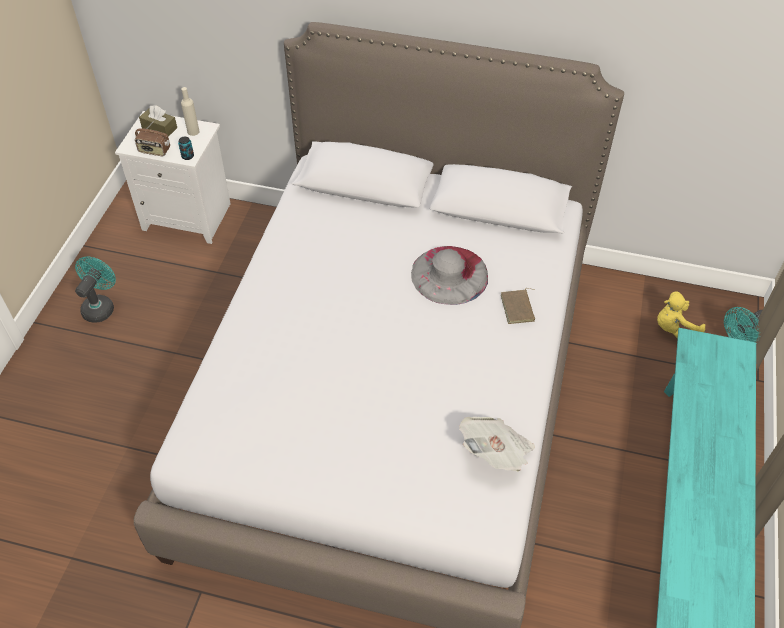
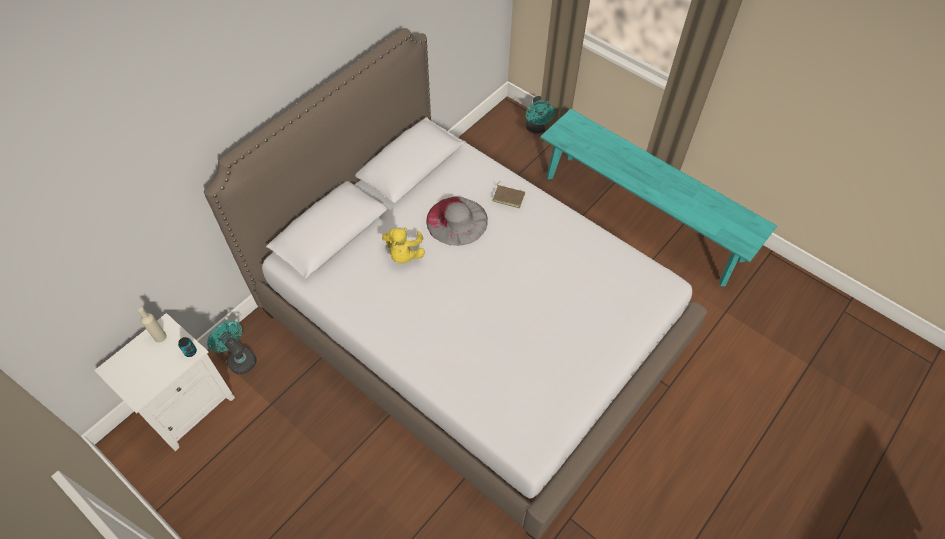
camera: 65 degrees left, 5 degrees up
turquoise fan [75,256,116,323] -> turquoise fan moved to [207,321,257,375]
radio [135,120,170,157] -> none
brown tissue box [139,105,177,137] -> none
newspaper [459,417,535,472] -> none
yellow plush toy [657,292,705,338] -> yellow plush toy moved to [382,227,425,263]

